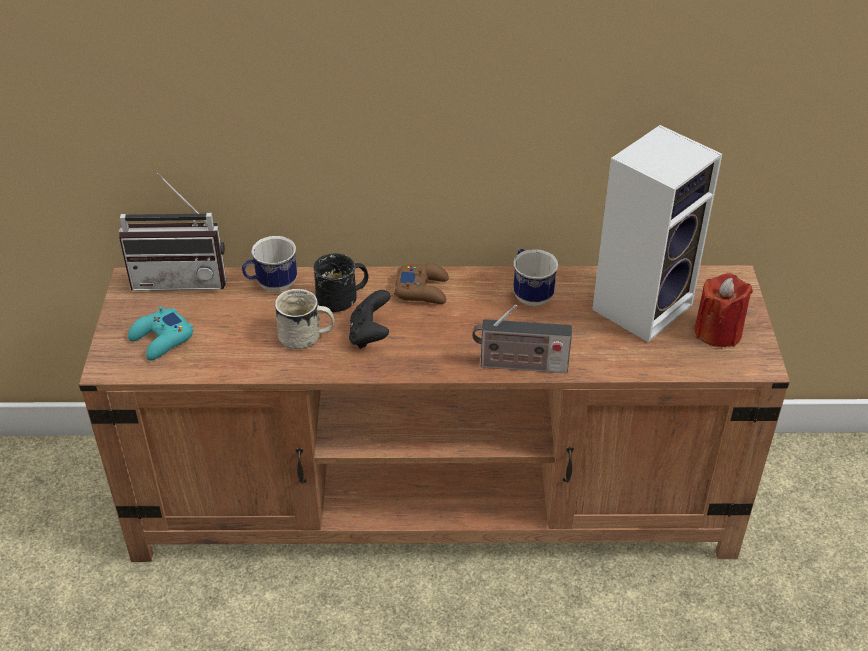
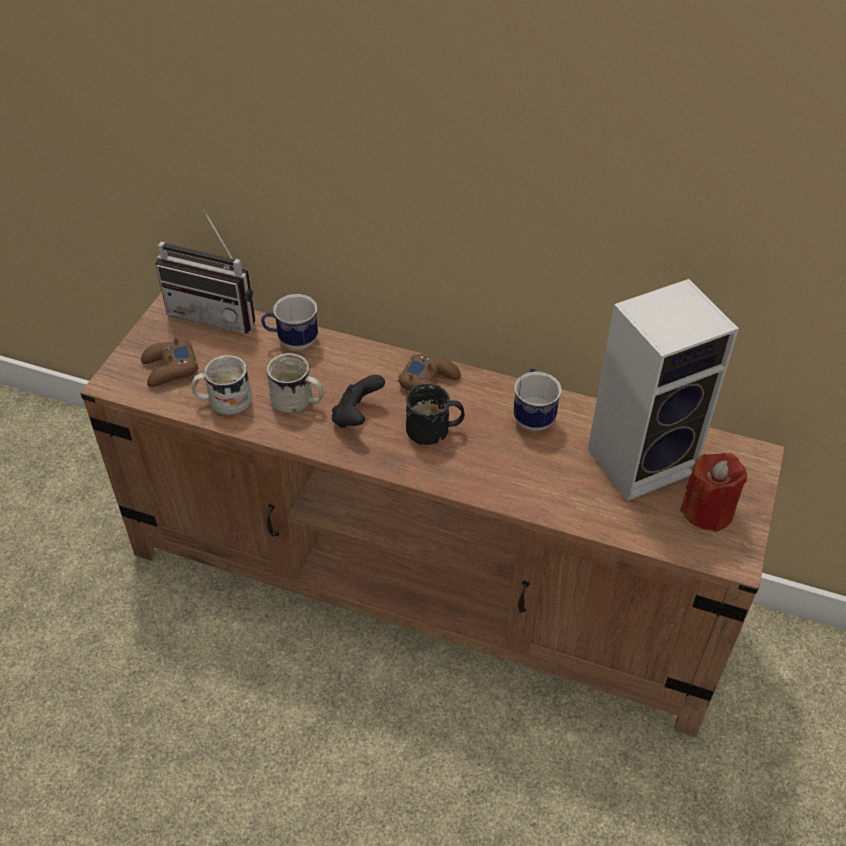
camera: 20 degrees right, 5 degrees up
turquoise game controller [128,306,194,361] -> brown game controller [141,337,199,387]
black mug [314,253,369,312] -> black mug moved to [406,384,465,445]
radio [472,304,572,373] -> none
none -> white mug [192,355,252,415]

